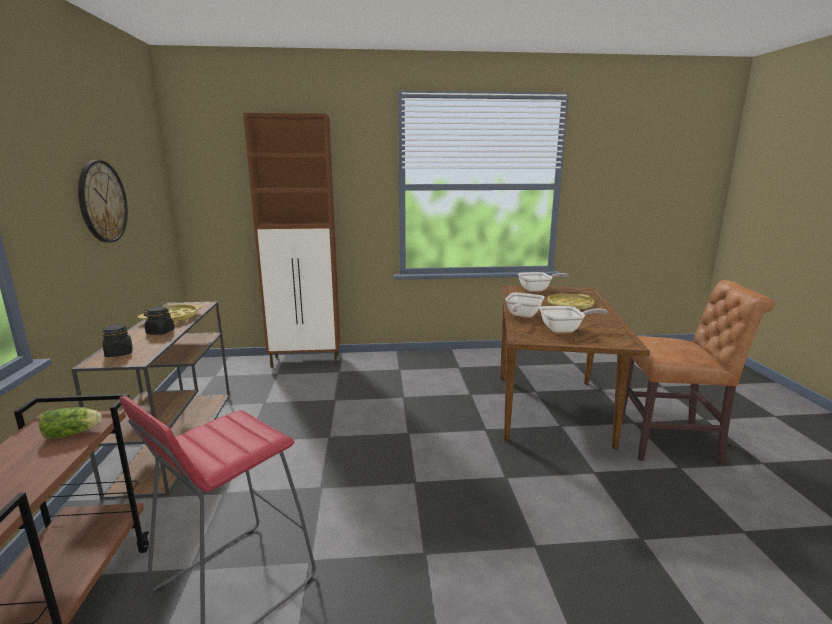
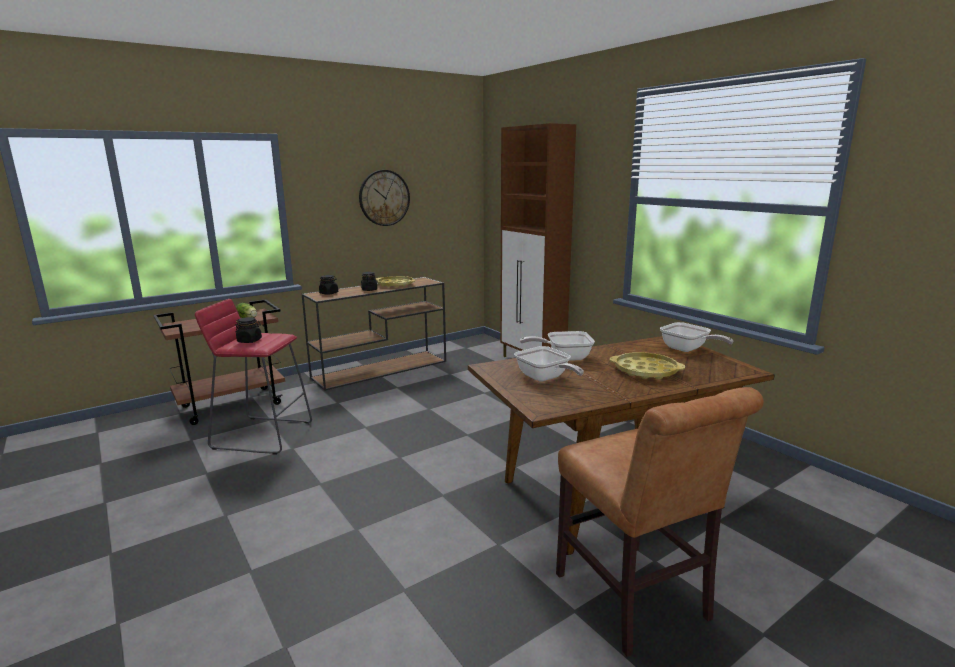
camera: 60 degrees right, 0 degrees up
none -> black jar [235,317,262,343]

